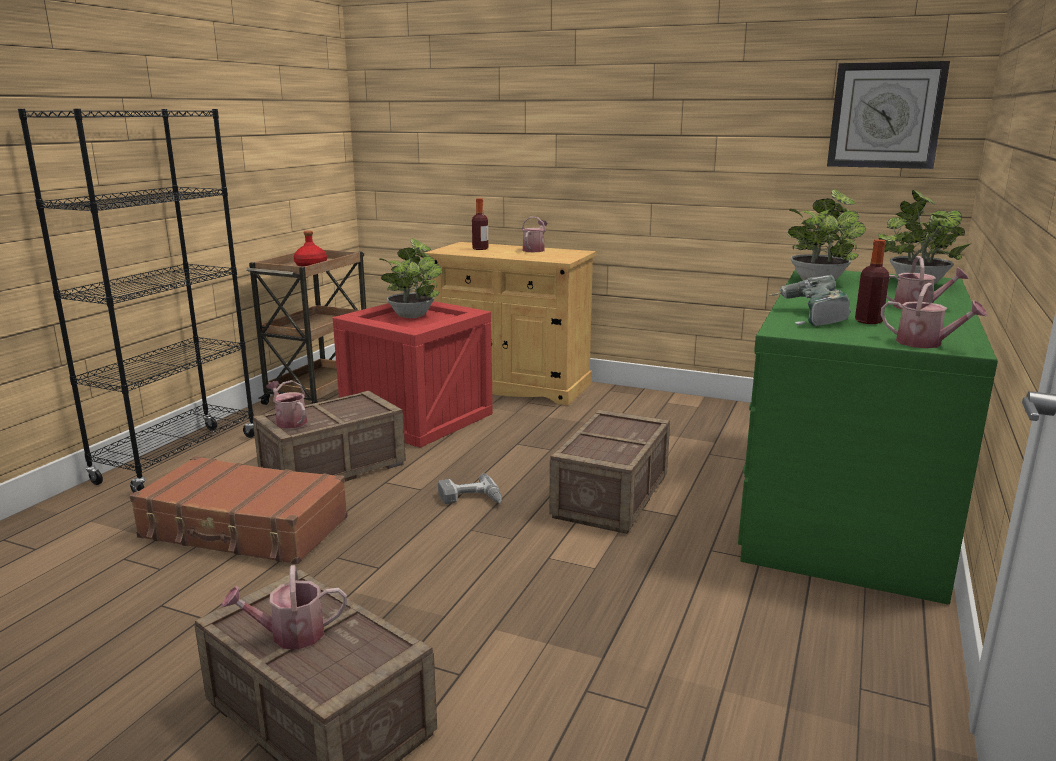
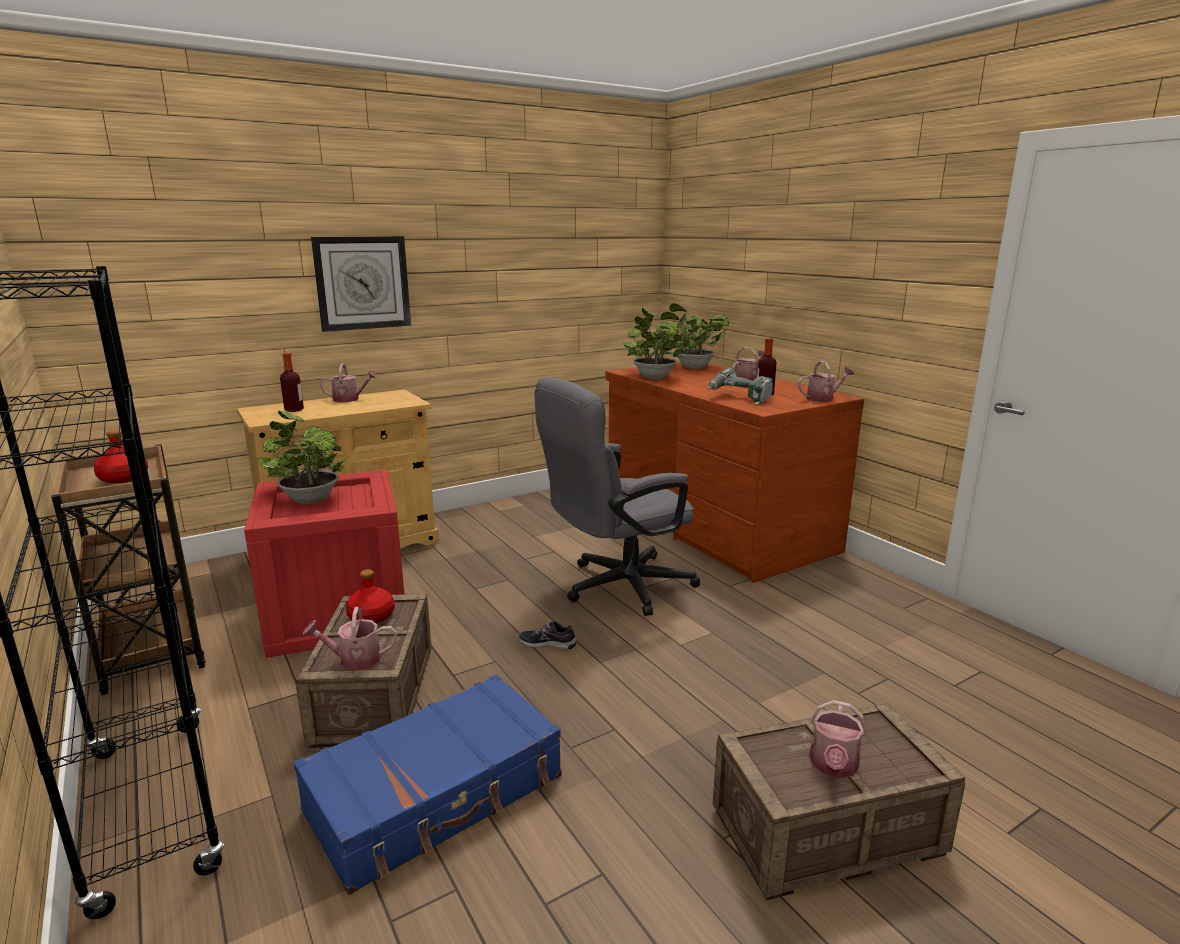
camera: 55 degrees left, 0 degrees up
brown suitcase [130,456,348,565] -> blue suitcase [294,674,561,895]
power drill [438,473,502,504] -> shoe [518,621,577,649]
watering can [522,217,547,252] -> watering can turned 120 degrees clockwise [319,363,378,402]
crate [549,410,670,534] -> grey office chair [534,377,700,616]
green desk [738,269,998,605] -> brown desk [606,362,864,583]
wall clock [827,61,950,169] -> wall clock moved to [311,236,411,332]
none -> red bottle [346,569,395,624]

